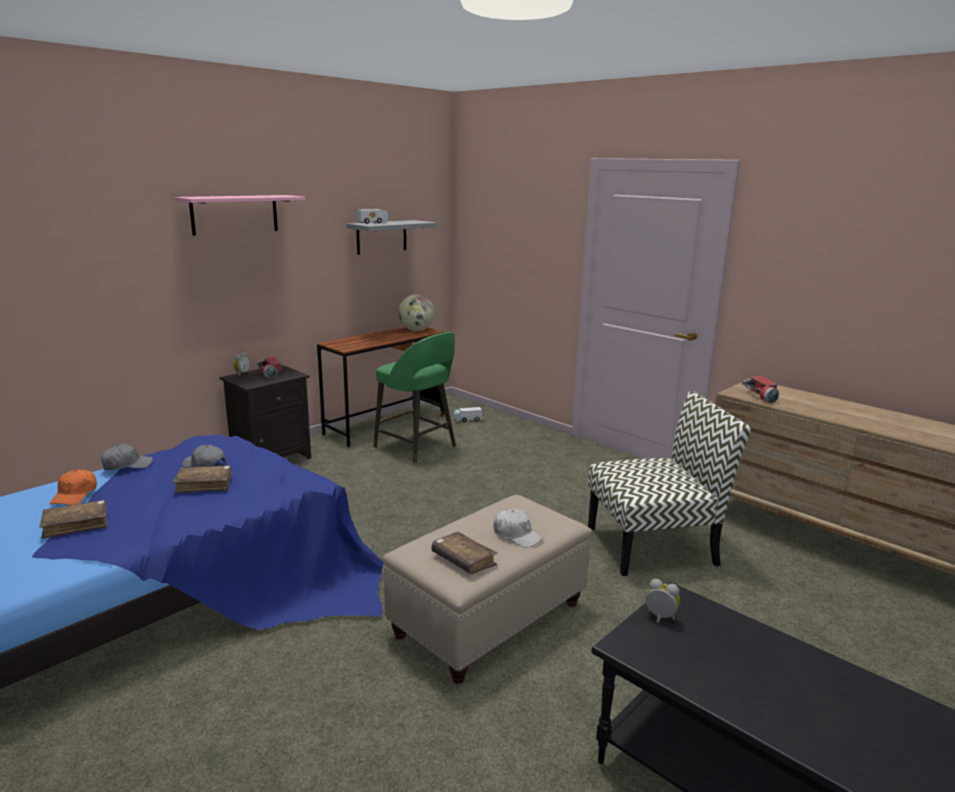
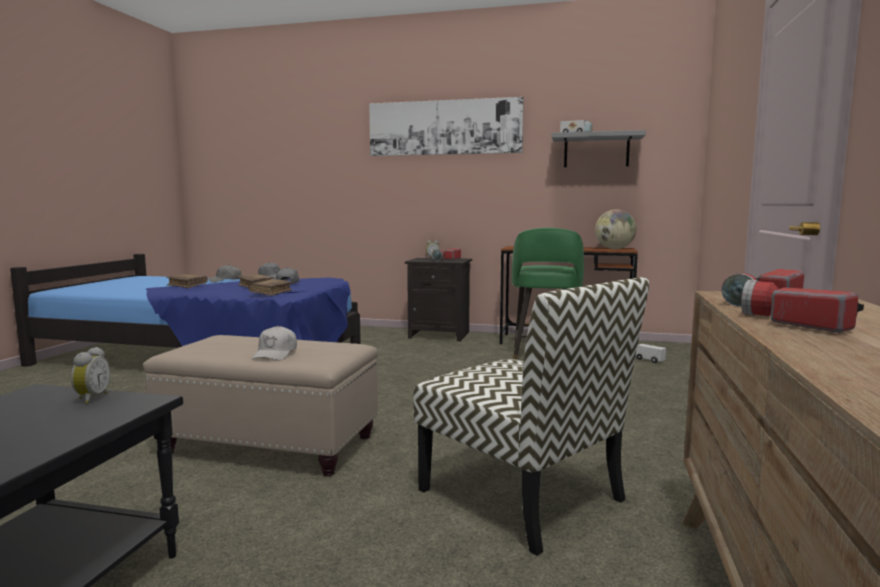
camera: 60 degrees right, 10 degrees down
orange cap [50,470,97,505] -> grey cap [208,265,241,282]
pink shelf [174,195,305,236] -> picture [369,97,524,156]
brown book [431,531,498,574] -> brown book moved to [248,279,292,296]
none -> flashlight [741,280,864,333]

